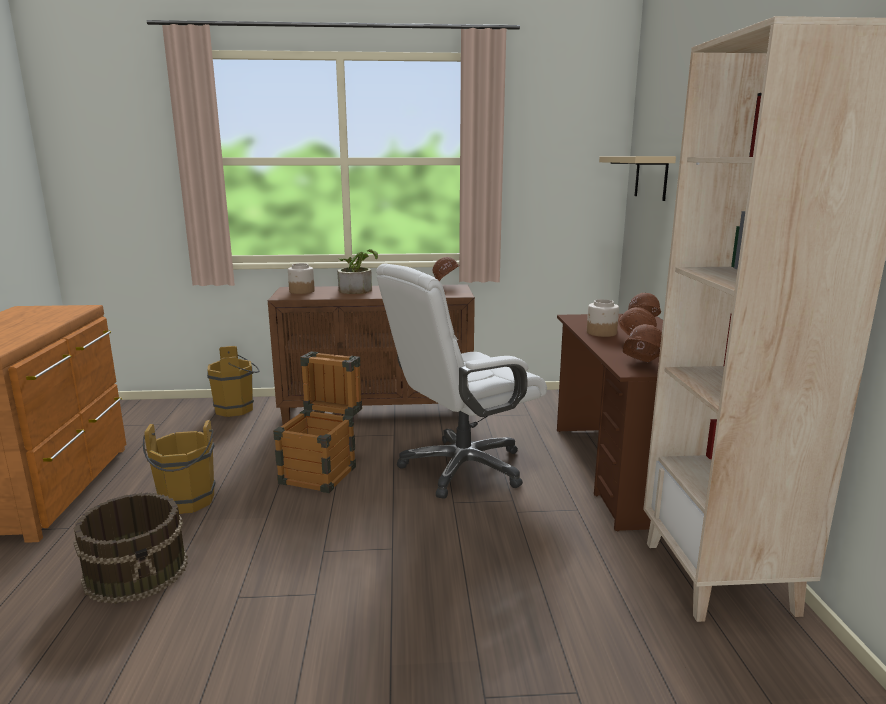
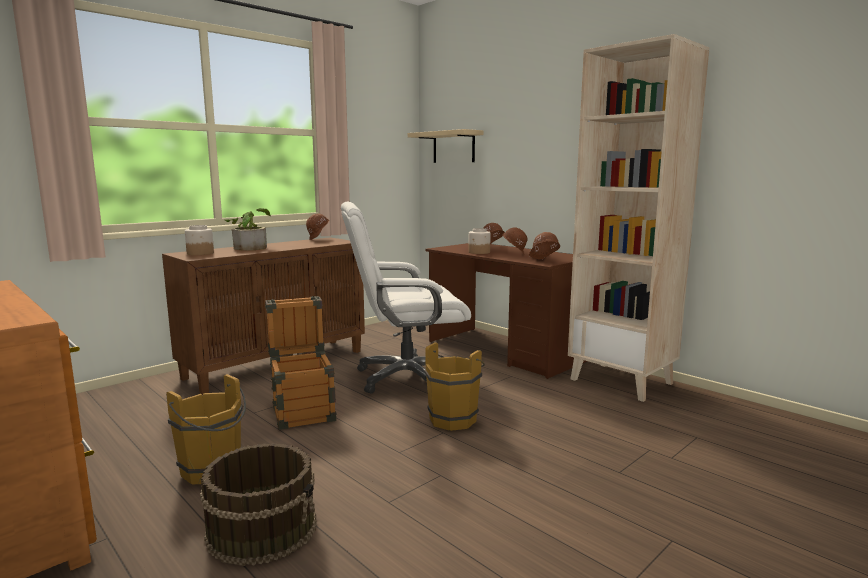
camera: 40 degrees left, 5 degrees down
brown bucket [207,346,260,417] -> brown bucket moved to [425,342,485,431]
white office chair [376,264,547,499] -> white office chair turned 60 degrees clockwise [341,202,471,393]

